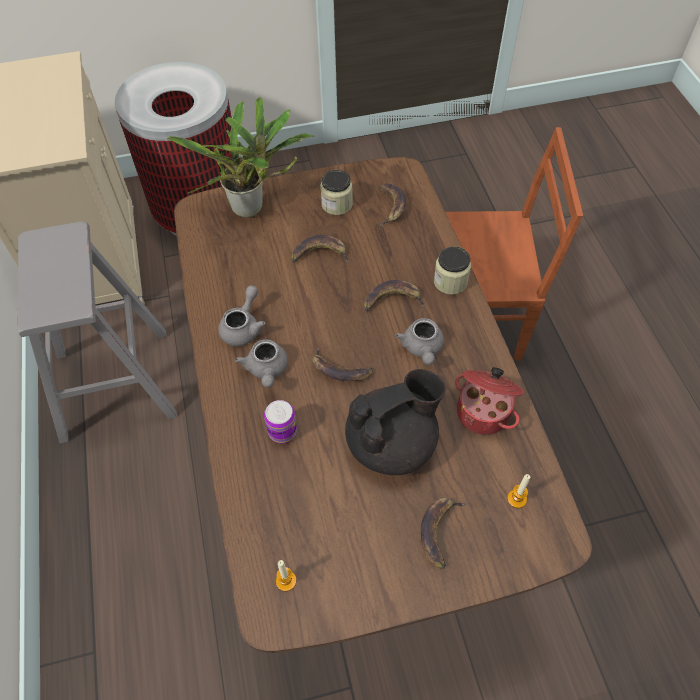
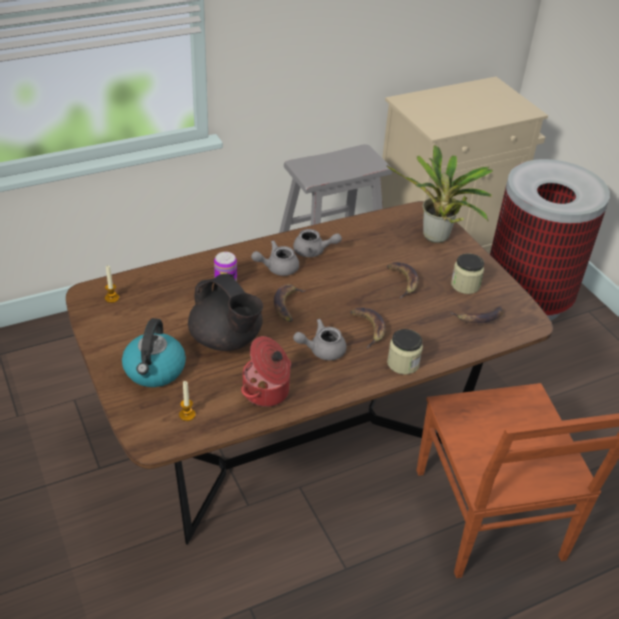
camera: 75 degrees right, 15 degrees down
banana [421,497,467,569] -> kettle [122,318,186,387]

